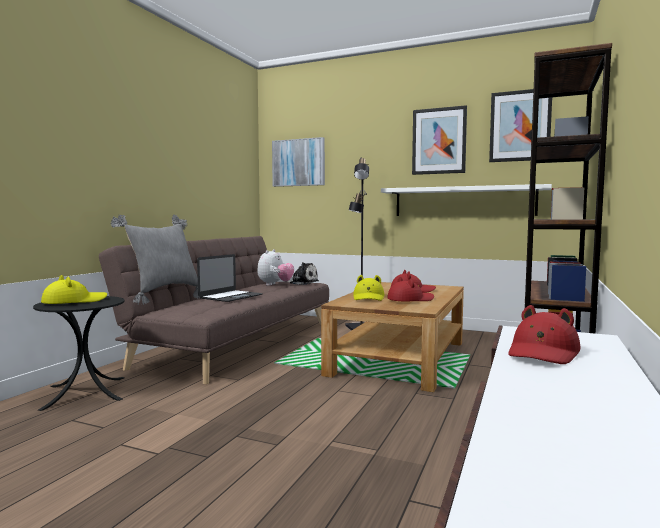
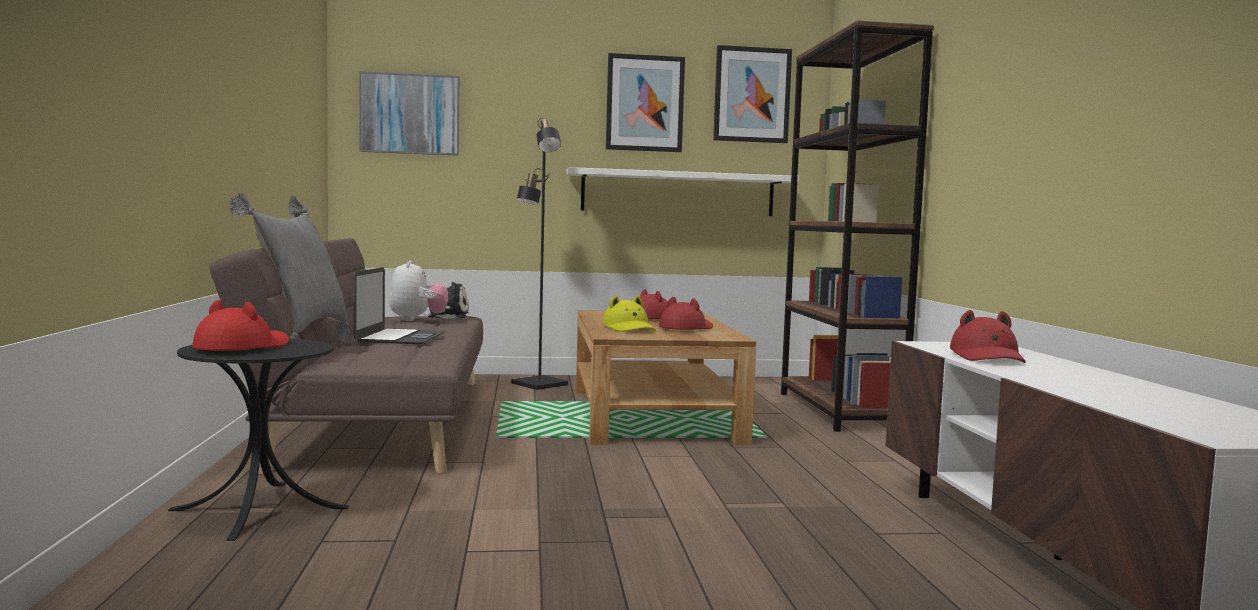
camera: 30 degrees left, 0 degrees up
yellow hat [41,275,107,304] -> red hat [192,300,289,351]

